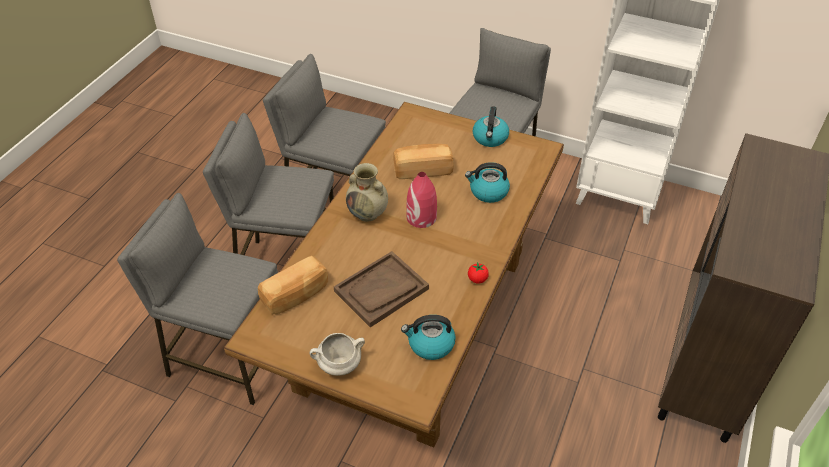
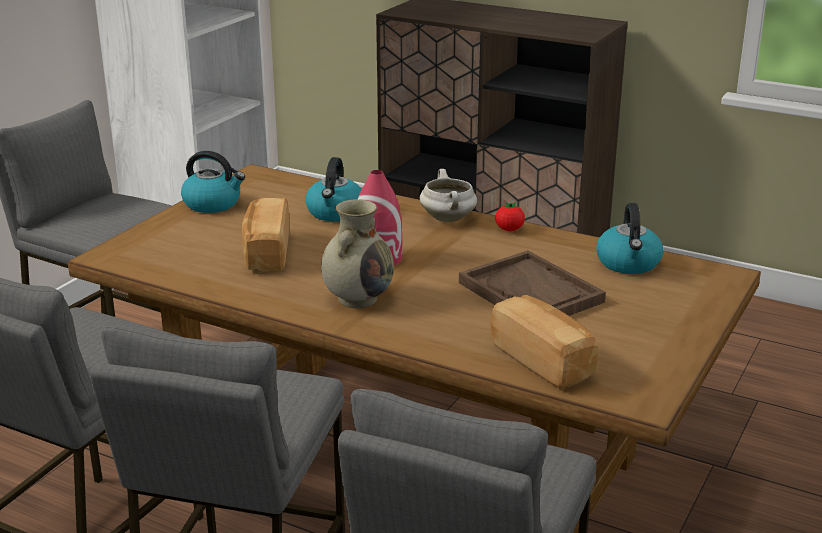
camera: 85 degrees left, 20 degrees down
white cooking pot [310,333,365,376] -> white cooking pot moved to [420,169,477,222]

